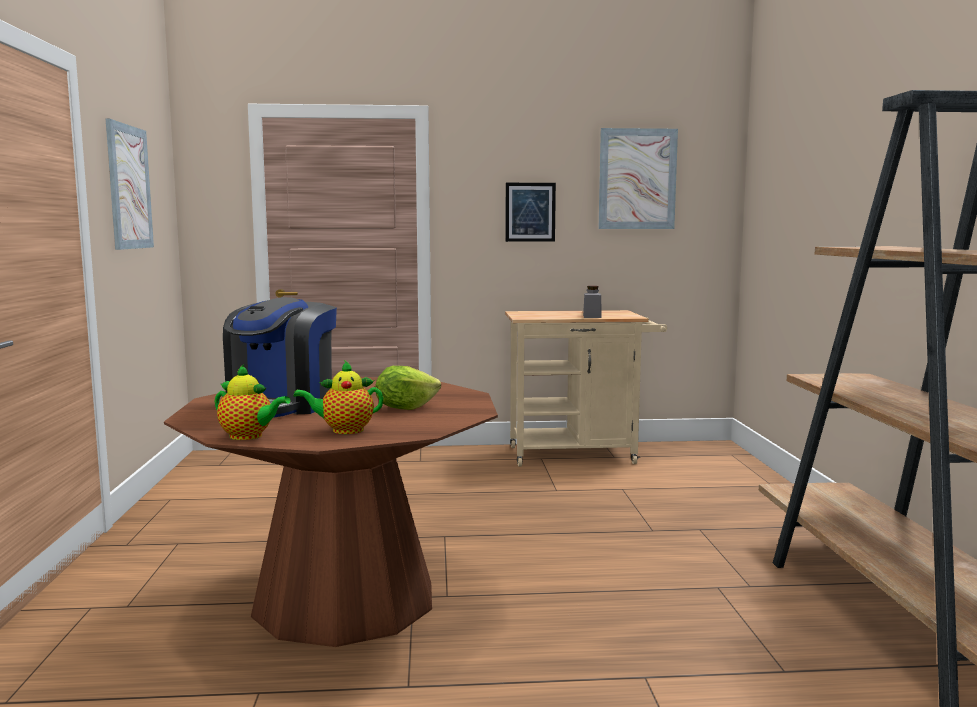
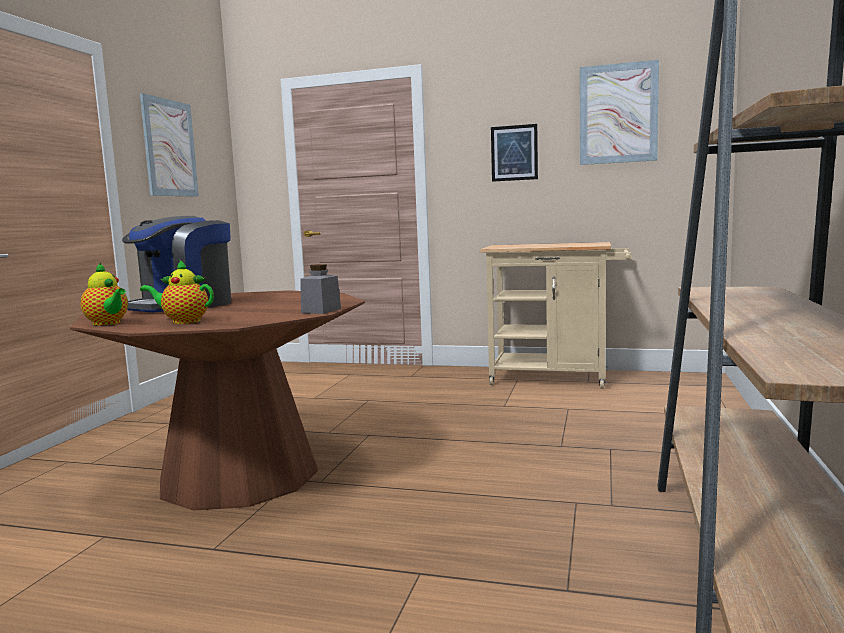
camera: 20 degrees right, 0 degrees up
lettuce [375,366,441,410] -> none
grey jar [583,286,602,318] -> grey jar moved to [300,264,341,314]

